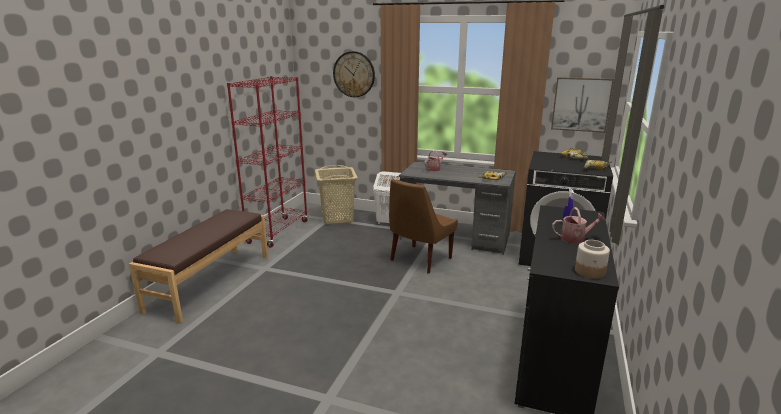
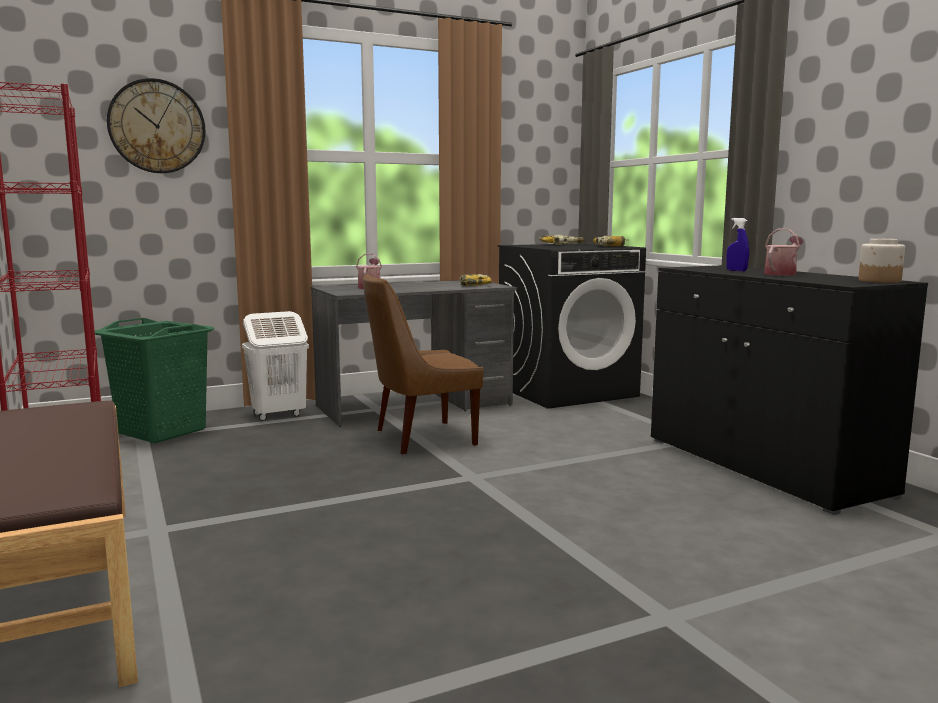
camera: 45 degrees left, 10 degrees down
beige laundry basket [315,165,358,224] -> green laundry basket [95,318,215,443]
brown chair [389,179,458,274] -> brown chair turned 75 degrees clockwise [363,274,483,455]
picture [551,77,614,133] -> none

